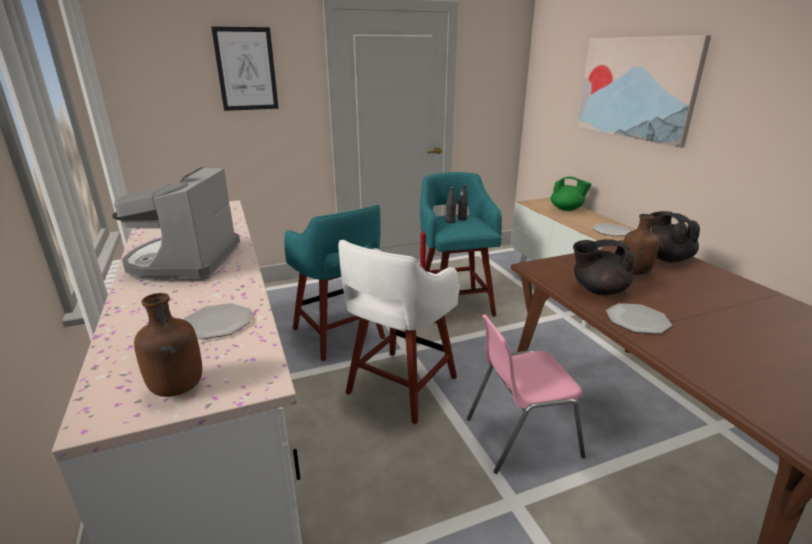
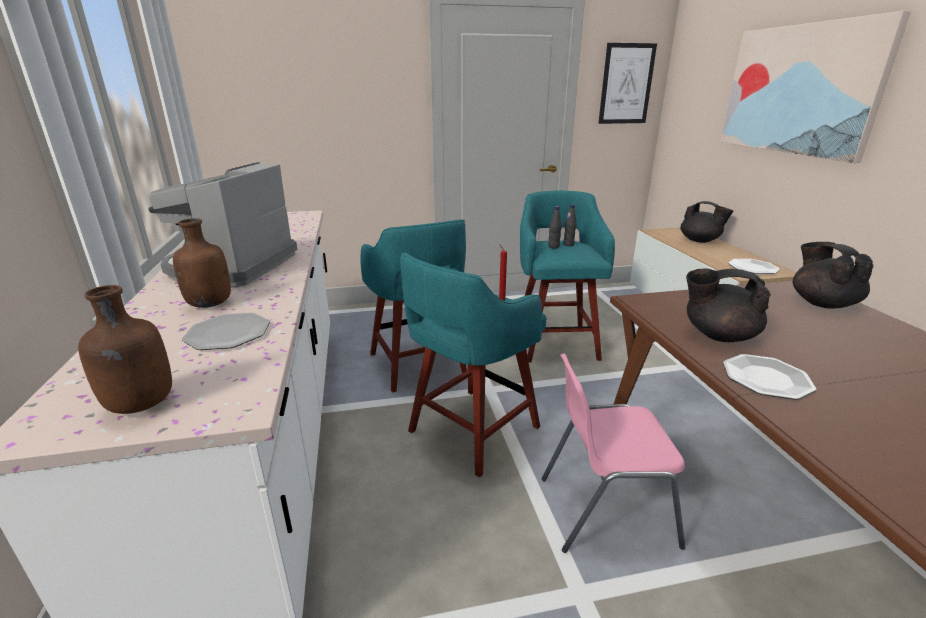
camera: 10 degrees right, 0 degrees up
picture [211,26,279,111] -> picture moved to [598,43,657,124]
white stool [338,240,460,424] -> turquoise stool [400,253,547,478]
green teapot [551,176,592,211] -> black teapot [680,201,733,243]
brown bottle [623,214,659,275] -> brown bottle moved to [173,218,231,308]

